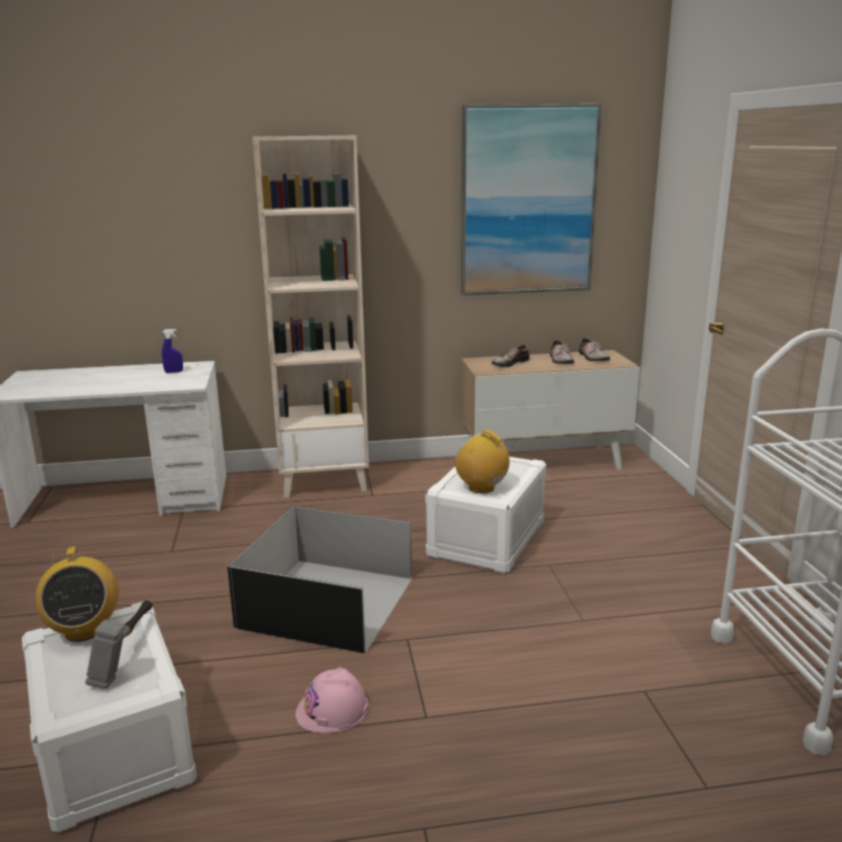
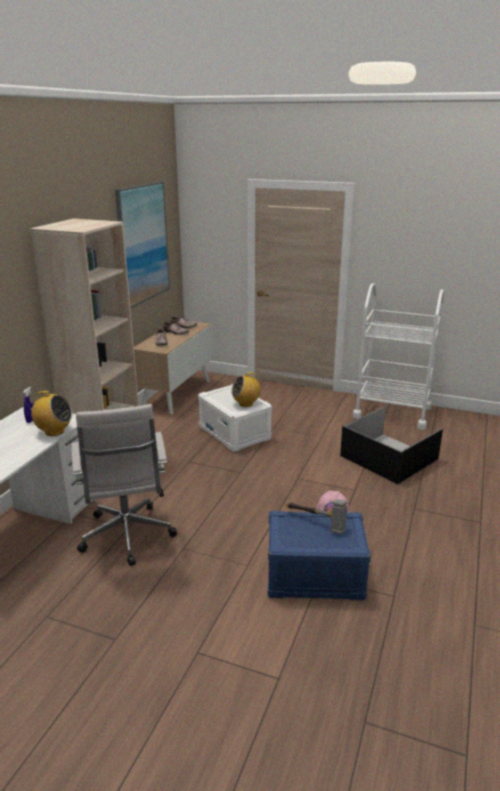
camera: 60 degrees left, 5 degrees up
white storage box [22,602,197,833] -> blue storage box [268,511,371,600]
radio [35,546,119,642] -> radio moved to [26,391,73,436]
black storage box [227,505,413,653] -> black storage box moved to [340,406,443,484]
none -> white office chair [71,404,177,566]

